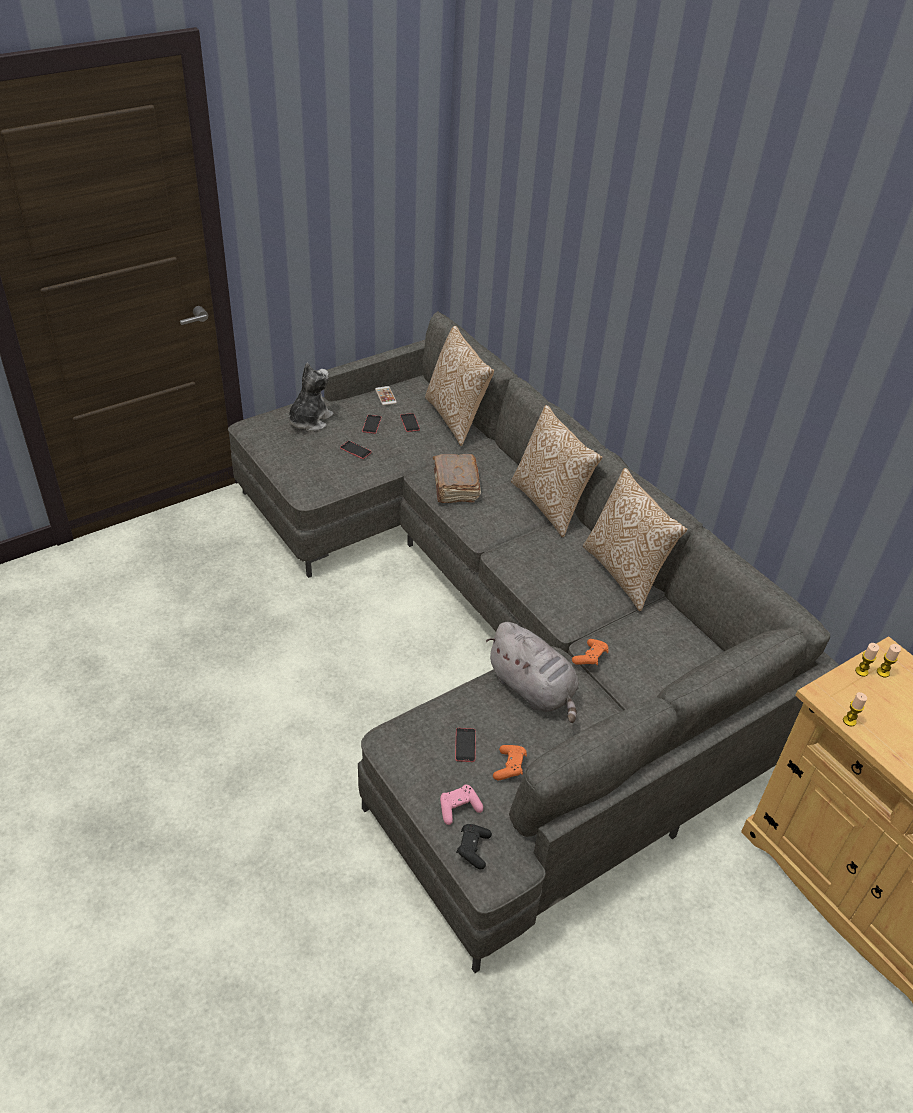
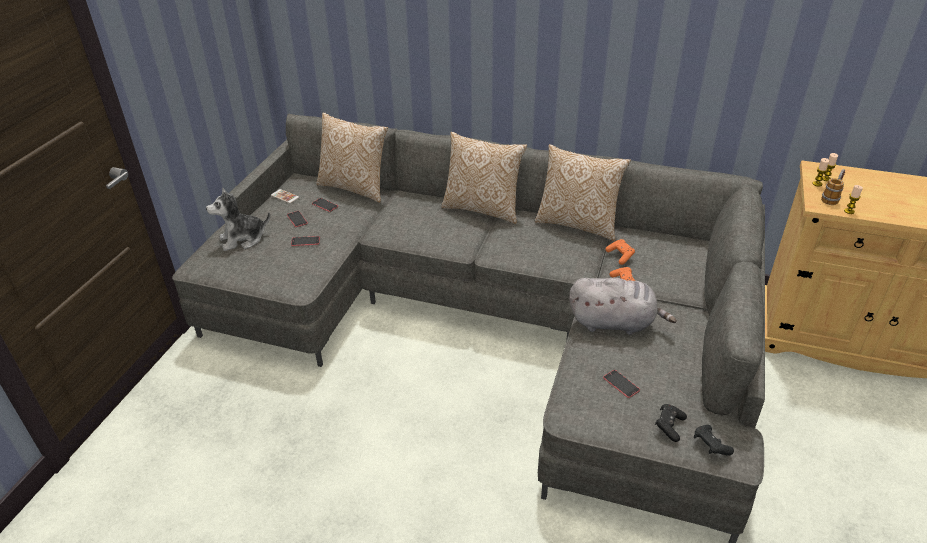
camera: 35 degrees left, 5 degrees down
plush toy [289,363,333,432] -> plush toy turned 105 degrees counterclockwise [206,187,270,251]
brown book [433,454,481,503] -> none
pink game controller [440,784,483,825] -> black game controller [655,404,687,442]
orange game controller [493,745,527,781] -> orange game controller moved to [605,239,635,265]
none -> mug [821,169,845,205]

